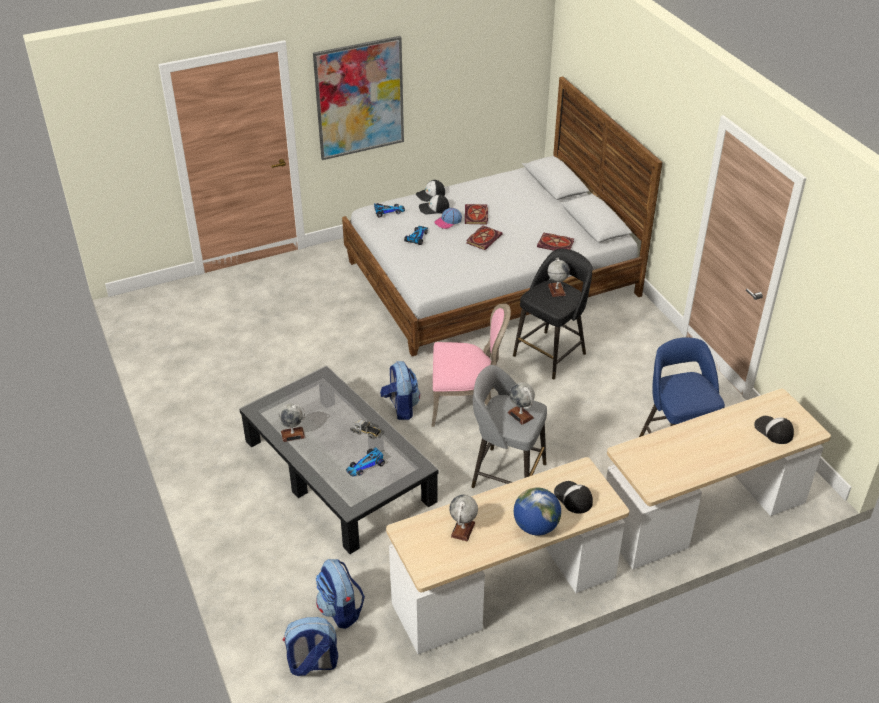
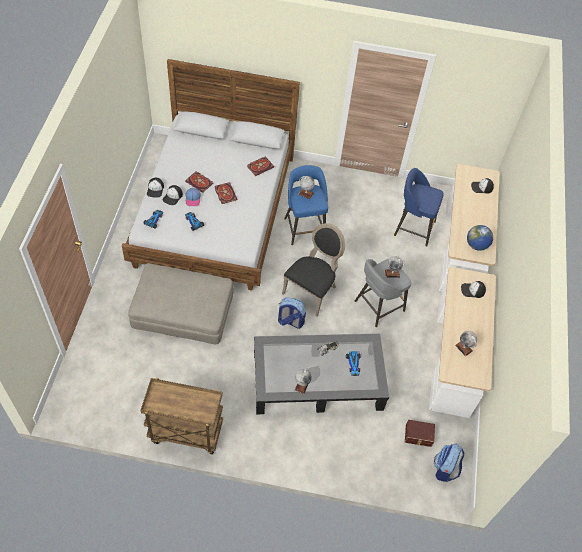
camera: 60 degrees left, 15 degrees up
picture [313,36,404,160] -> none
backpack [316,559,365,629] -> brown storage box [405,420,435,447]
pink chair [432,304,511,427] -> black chair [282,223,345,316]
black stool [513,249,593,379] -> blue stool [284,165,328,245]
globe [514,487,561,536] -> globe moved to [467,225,493,251]
none -> beige ottoman [128,263,233,344]
none -> brown cart [140,378,223,455]

